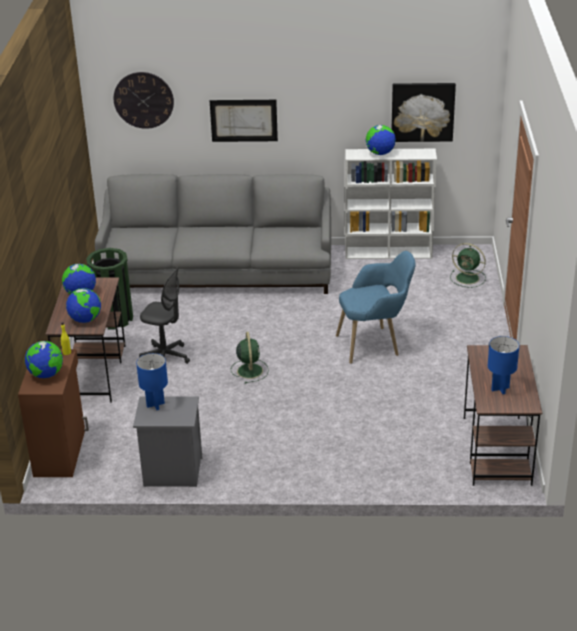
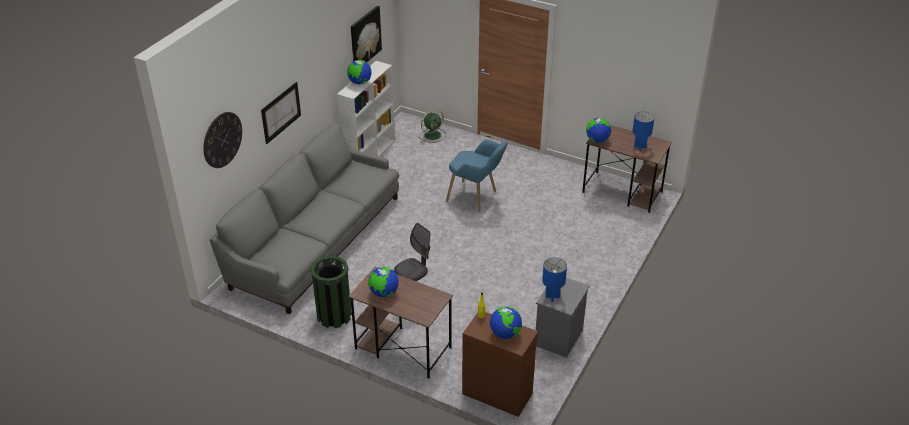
camera: 65 degrees left, 5 degrees up
globe [66,288,101,323] -> globe moved to [586,118,611,143]
green fan [231,332,269,383] -> none
blue armchair [336,251,416,364] -> blue armchair turned 105 degrees clockwise [446,140,508,213]

